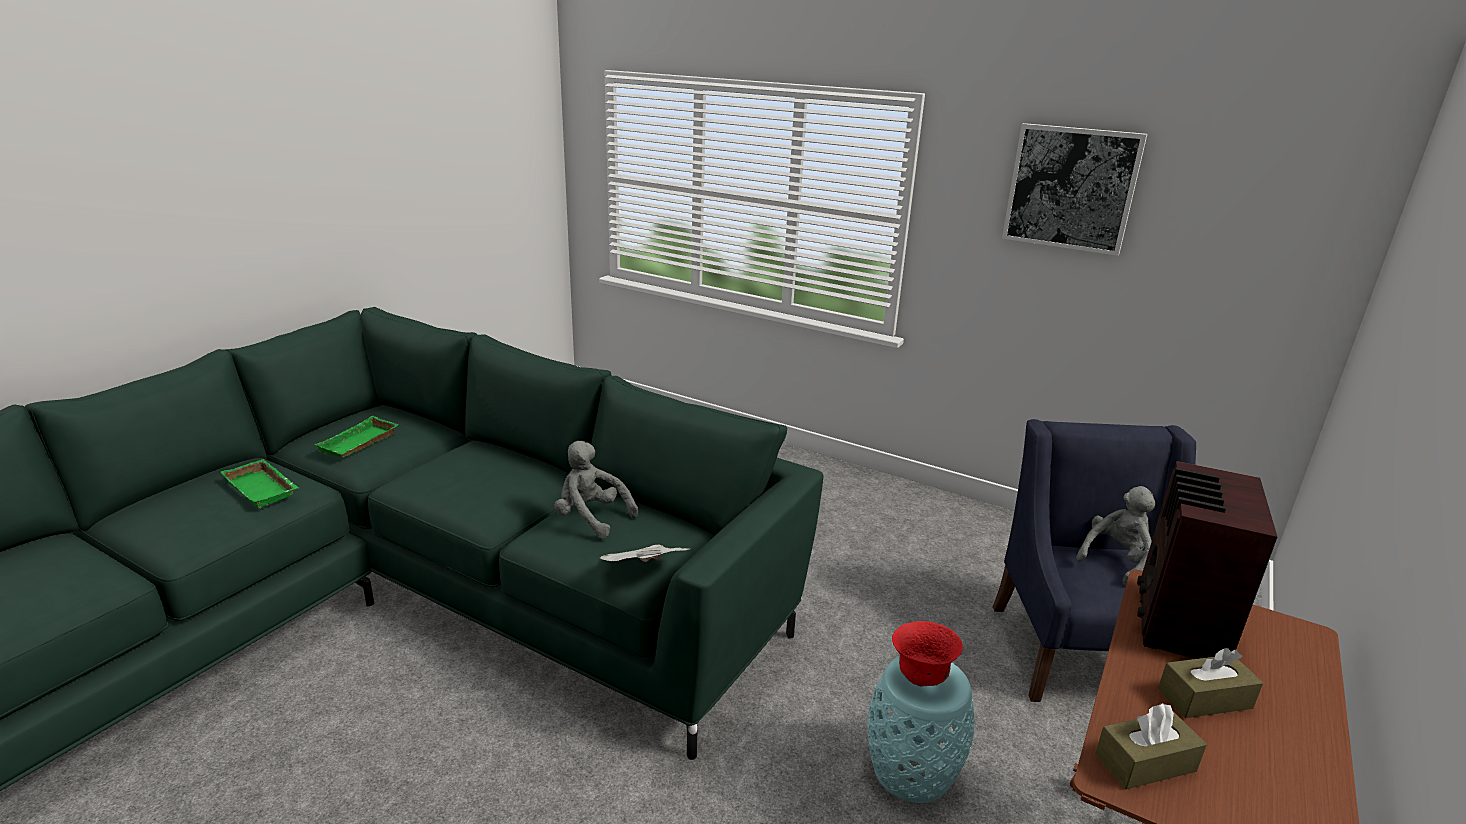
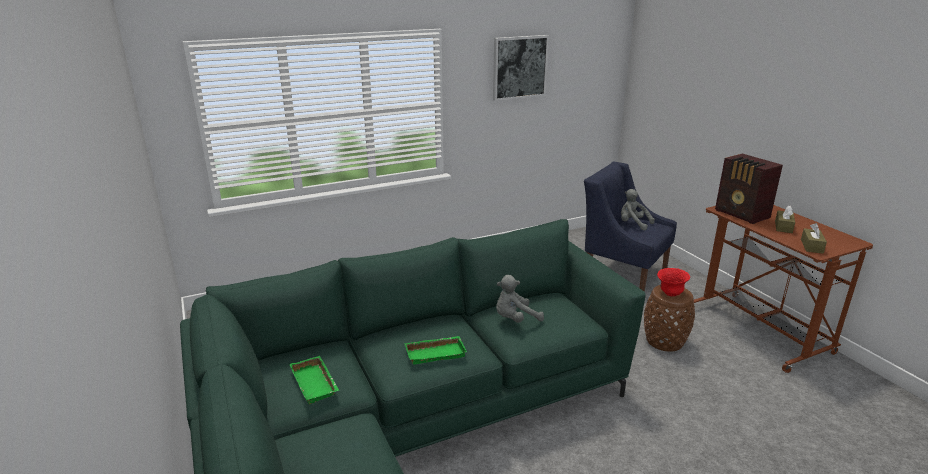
camera: 55 degrees left, 0 degrees up
green tray [221,459,299,509] -> green tray moved to [404,336,467,365]
newspaper [600,544,690,562] -> none
turquoise stool [867,656,974,803] -> brown stool [644,285,695,352]
grey plush toy [1076,486,1155,586] -> grey plush toy turned 45 degrees counterclockwise [621,189,655,230]

